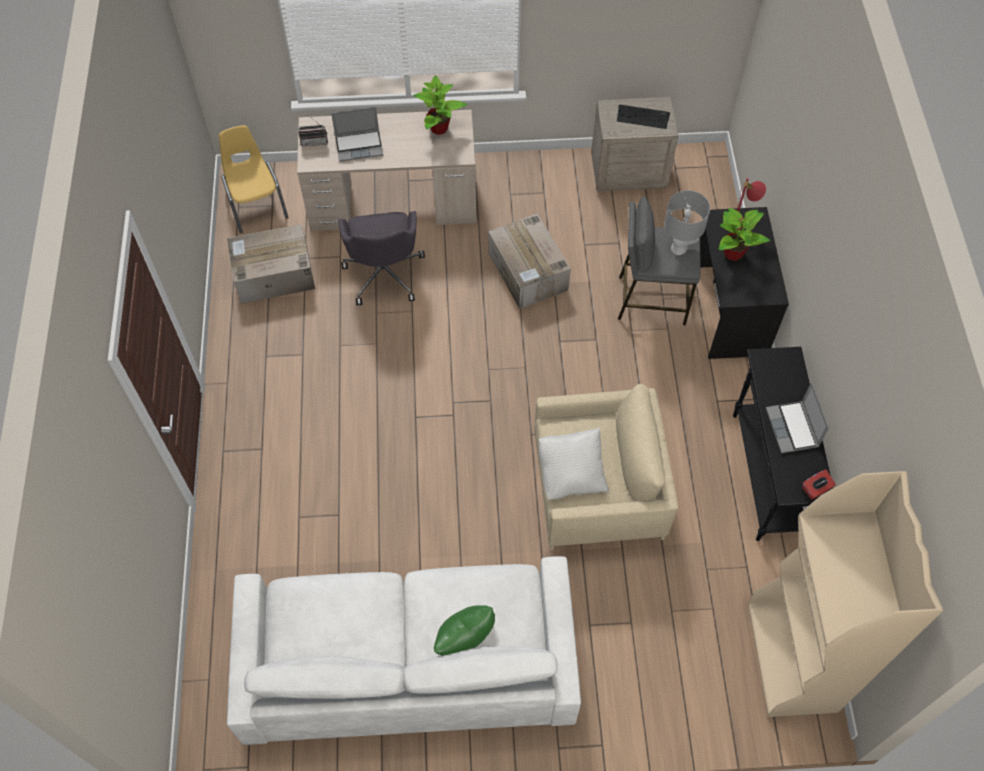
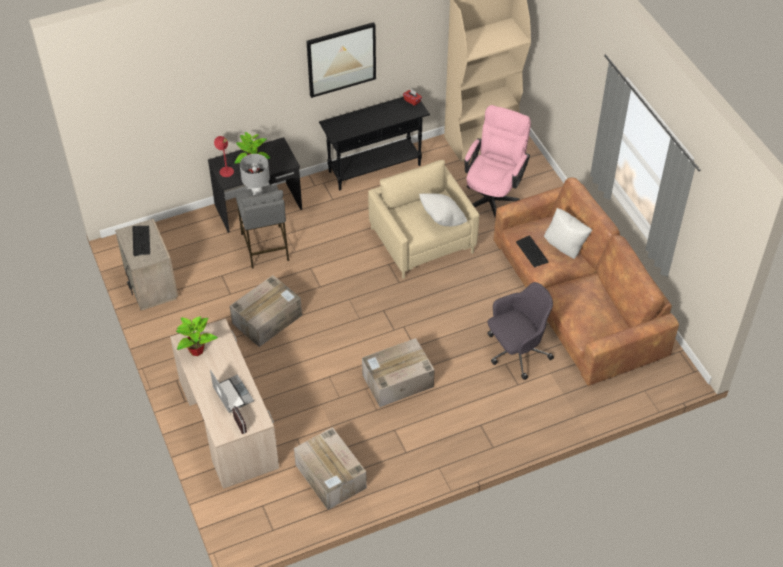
camera: 110 degrees left, 10 degrees down
yellow chair [219,125,289,233] -> none
white sofa [227,556,581,745] -> brown sofa [494,178,679,386]
grey office chair [338,211,425,305] -> grey office chair moved to [488,282,554,380]
green pillow [434,605,495,656] -> white pillow [544,208,592,259]
laptop [766,382,829,453] -> none
none -> picture [307,22,376,98]
none -> cardboard box [362,338,435,407]
none -> pink office chair [464,105,531,218]
none -> keyboard [516,236,549,268]

